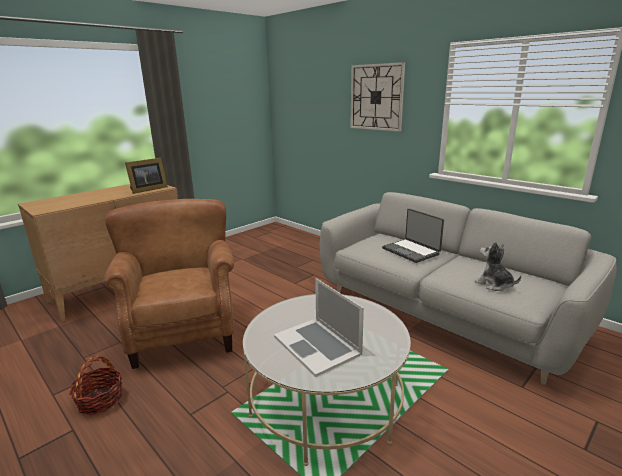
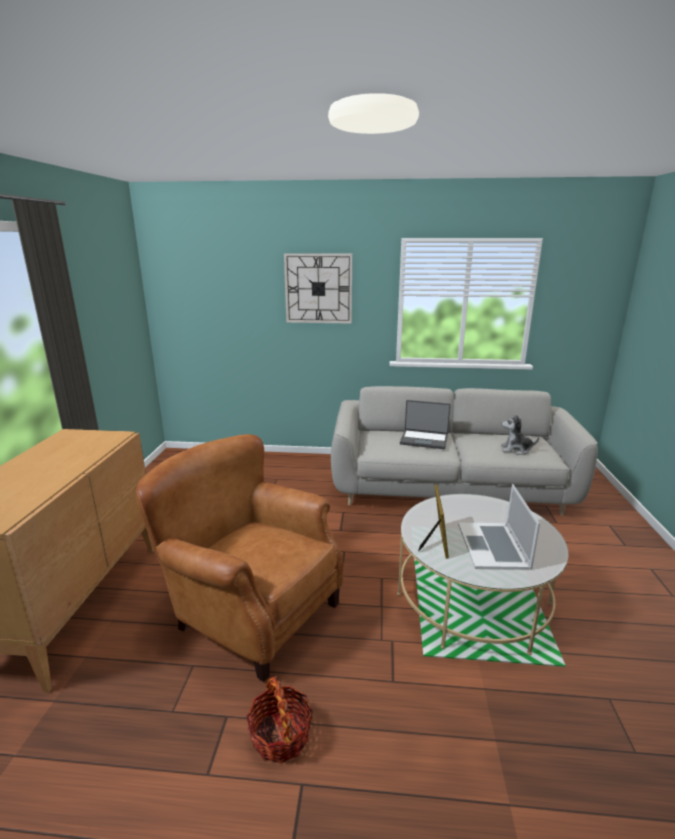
camera: 40 degrees left, 0 degrees up
picture frame [125,158,168,194] -> picture frame moved to [418,484,449,559]
laptop [274,278,364,377] -> laptop turned 75 degrees clockwise [458,484,540,570]

